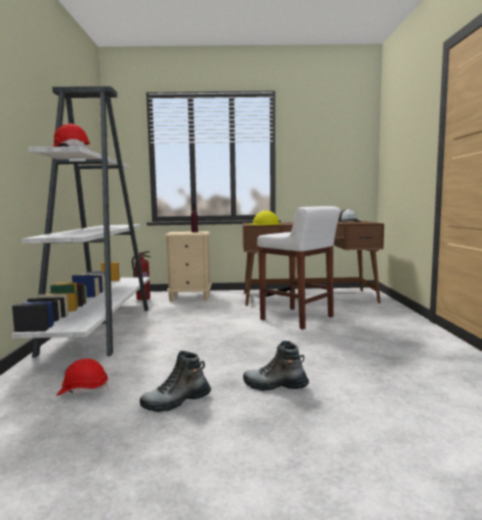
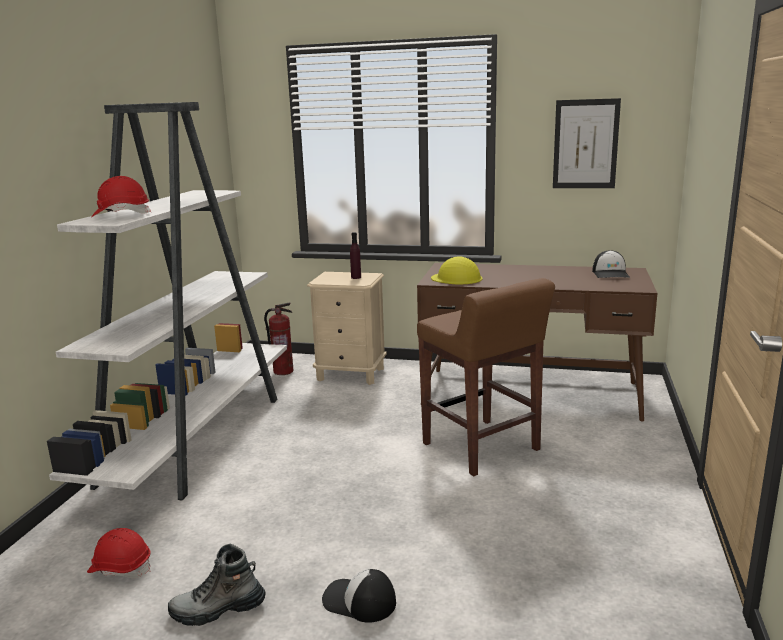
camera: 15 degrees right, 10 degrees up
boot [243,341,309,391] -> cap [322,569,396,623]
white stool [257,206,340,330] -> brown stool [417,278,555,476]
none -> picture [553,98,621,188]

